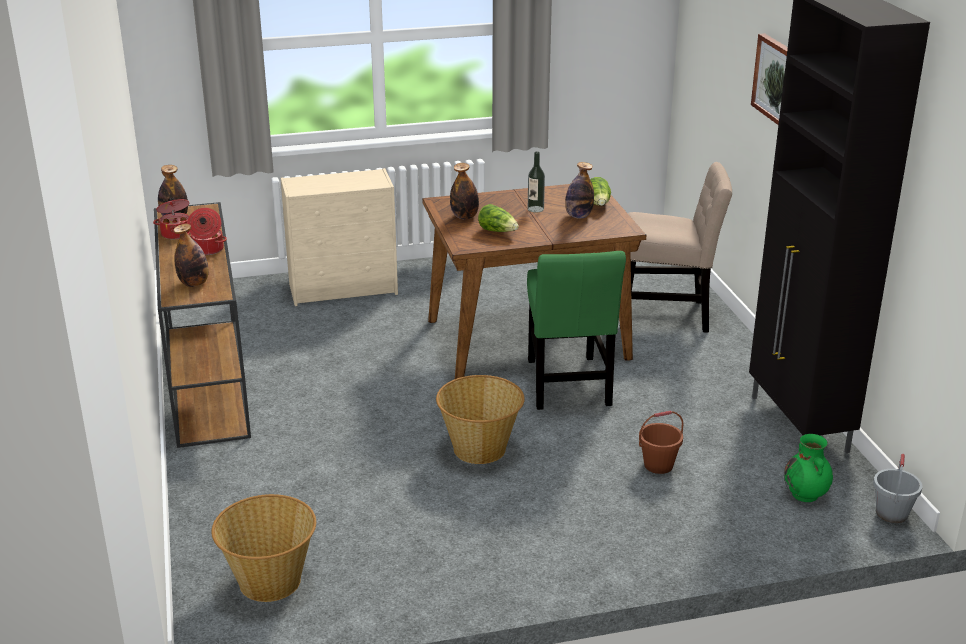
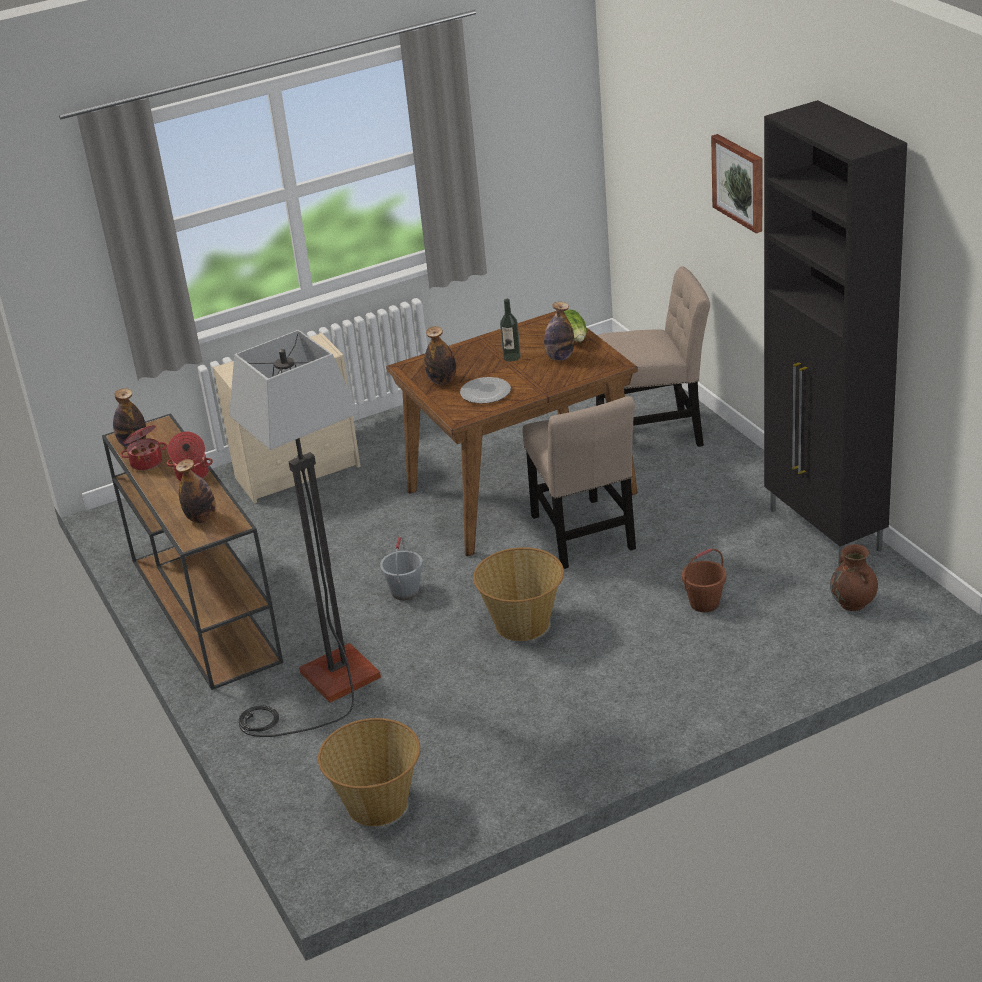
camera: 10 degrees left, 5 degrees up
lettuce [478,204,519,232] -> plate [460,377,511,404]
green chair [527,251,626,410] -> beige chair [522,396,636,569]
green vase [784,434,833,502] -> brown vase [830,544,878,611]
grey bucket [873,453,923,523] -> grey bucket moved to [380,536,423,600]
none -> floor lamp [229,330,381,737]

